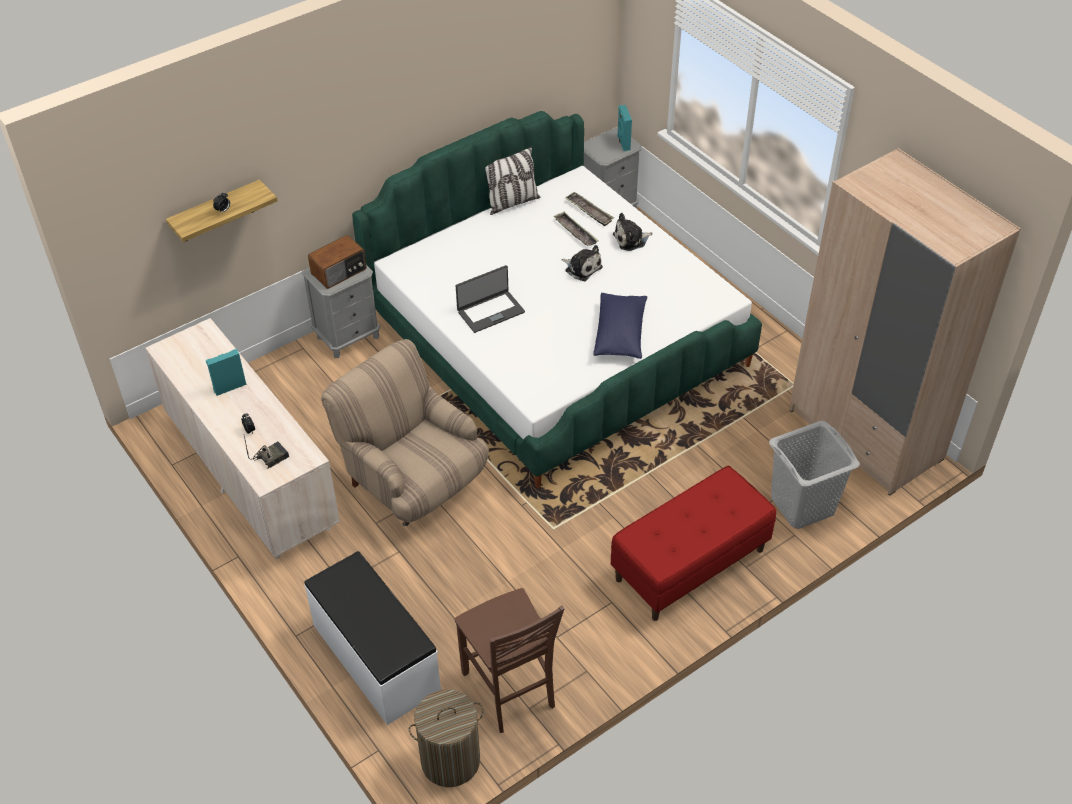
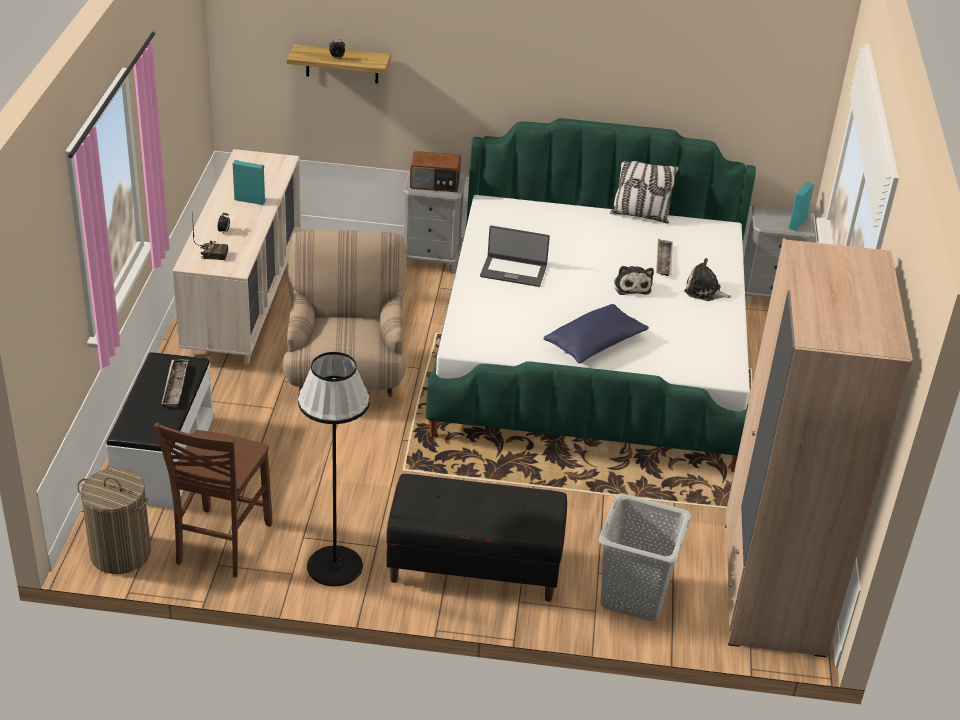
camera: 40 degrees right, 10 degrees down
tray [565,192,614,226] -> tray moved to [161,360,188,407]
red bench [611,466,776,621] -> black bench [386,474,567,602]
none -> black floor lamp [298,352,370,586]

